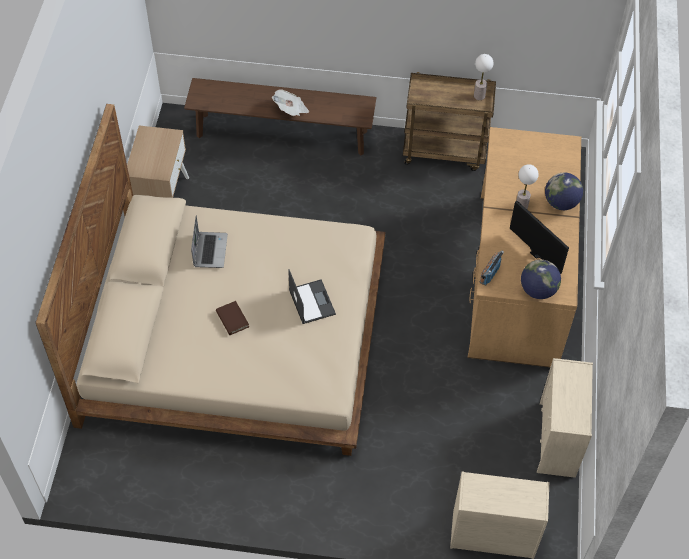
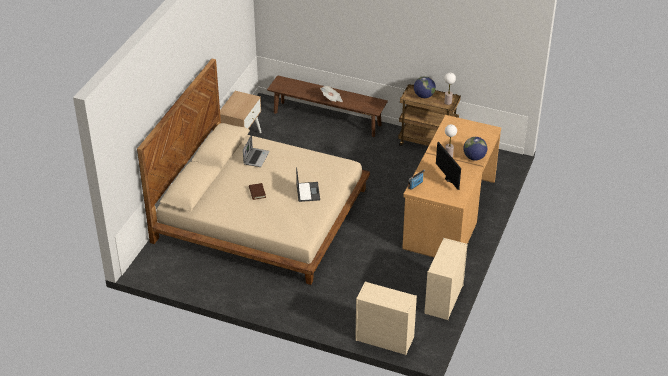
camera: 15 degrees right, 15 degrees down
globe [521,260,561,299] -> globe moved to [414,76,436,98]

